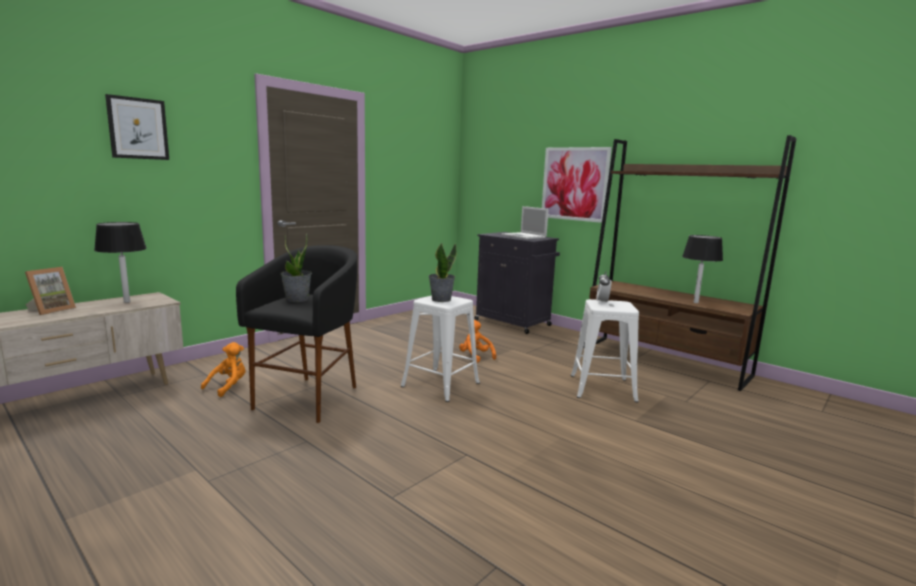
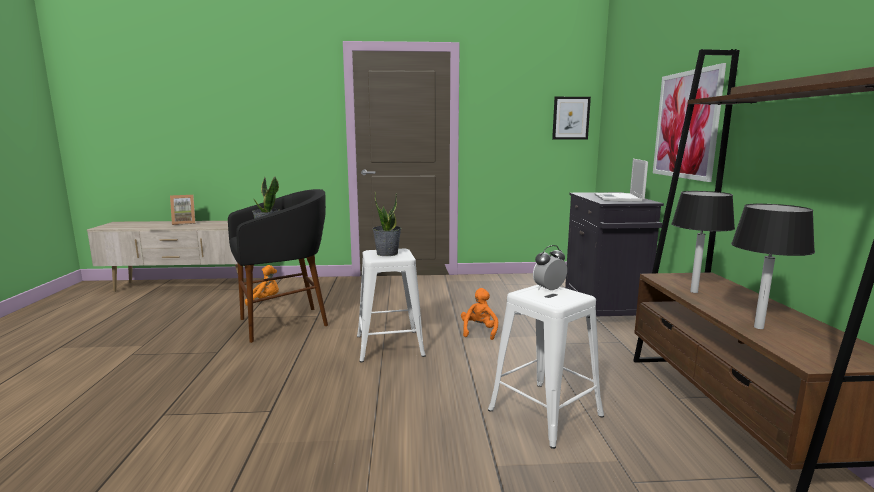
camera: 45 degrees right, 0 degrees up
black table lamp [94,222,147,303] -> black table lamp moved to [671,191,735,293]
picture [105,94,169,160] -> picture moved to [552,97,591,140]

